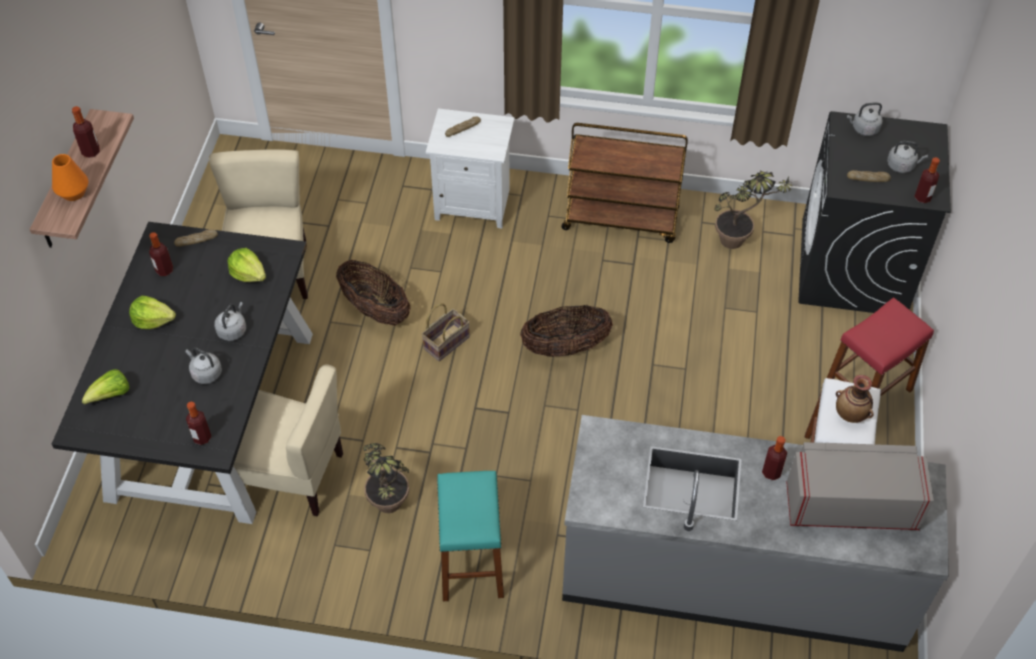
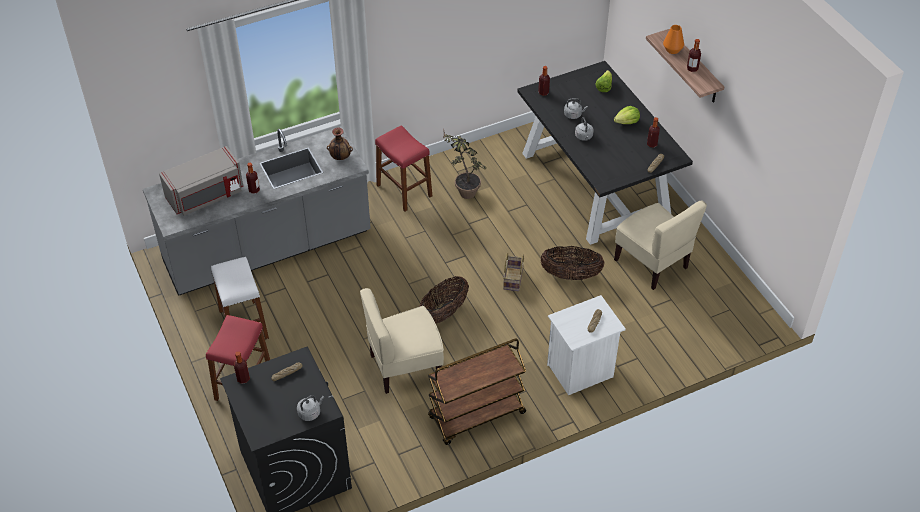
camera: 145 degrees right, 5 degrees down
lettuce [228,248,266,282] -> none
beige chair [233,364,343,517] -> beige chair moved to [360,288,444,394]
turquoise stool [437,471,504,601] -> red stool [375,125,432,212]
potted plant [715,170,792,249] -> none
vase [836,375,874,423] -> vase moved to [327,128,353,160]
grey kettle [887,141,928,173] -> none

